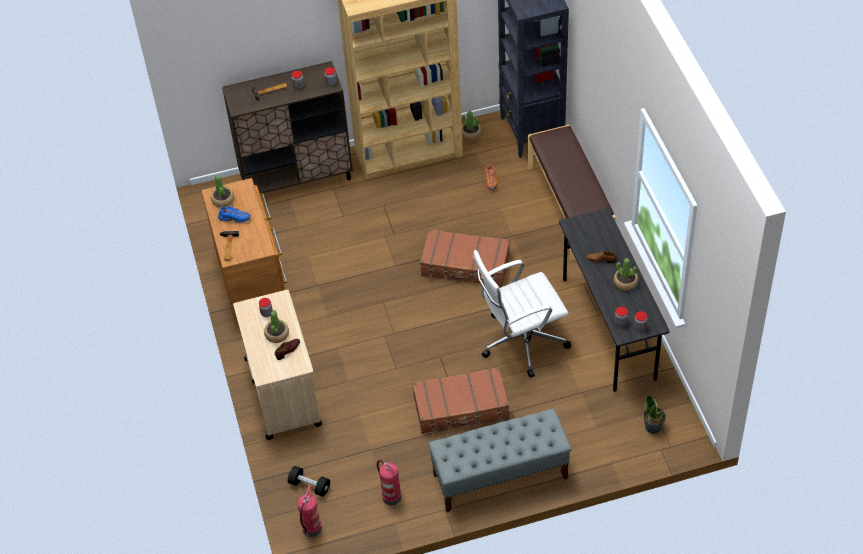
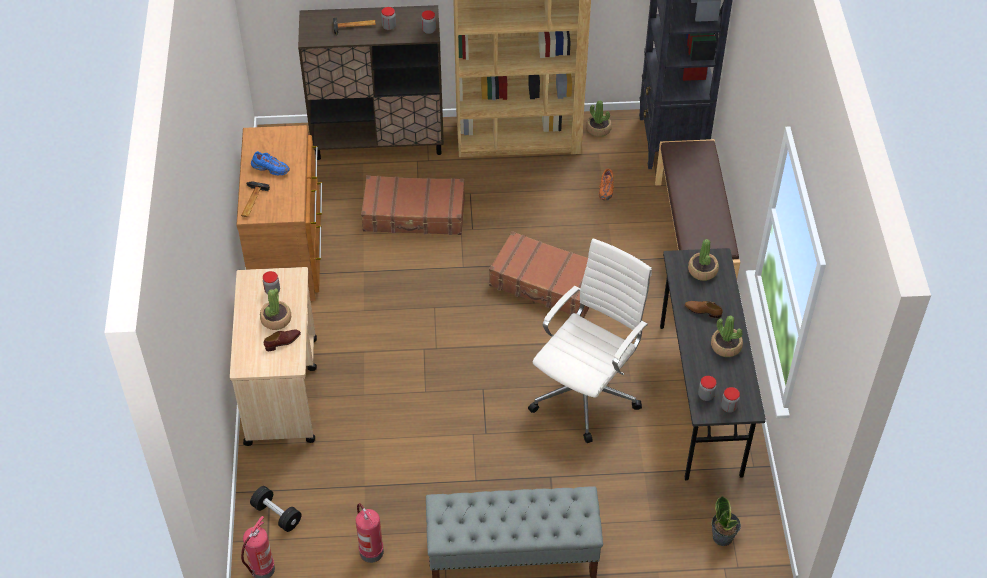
camera: 10 degrees right, 0 degrees up
potted plant [211,175,234,208] -> potted plant moved to [688,239,719,281]
brown suitcase [412,367,509,434] -> brown suitcase moved to [361,175,465,235]
white office chair [473,250,571,378] -> white office chair turned 135 degrees clockwise [528,238,652,443]

